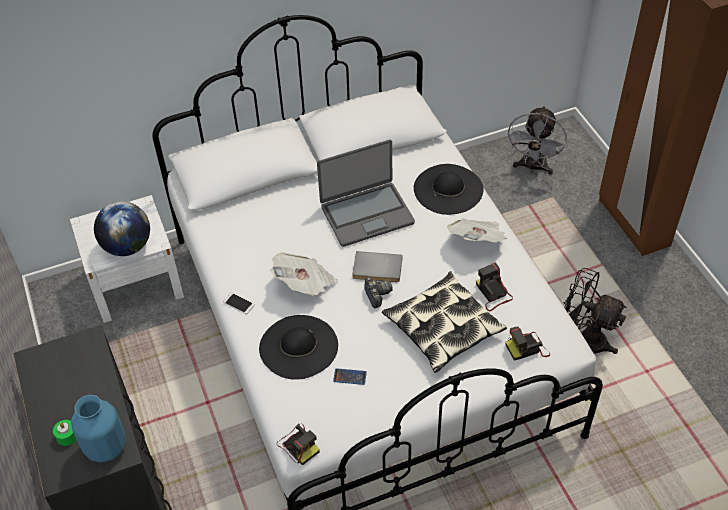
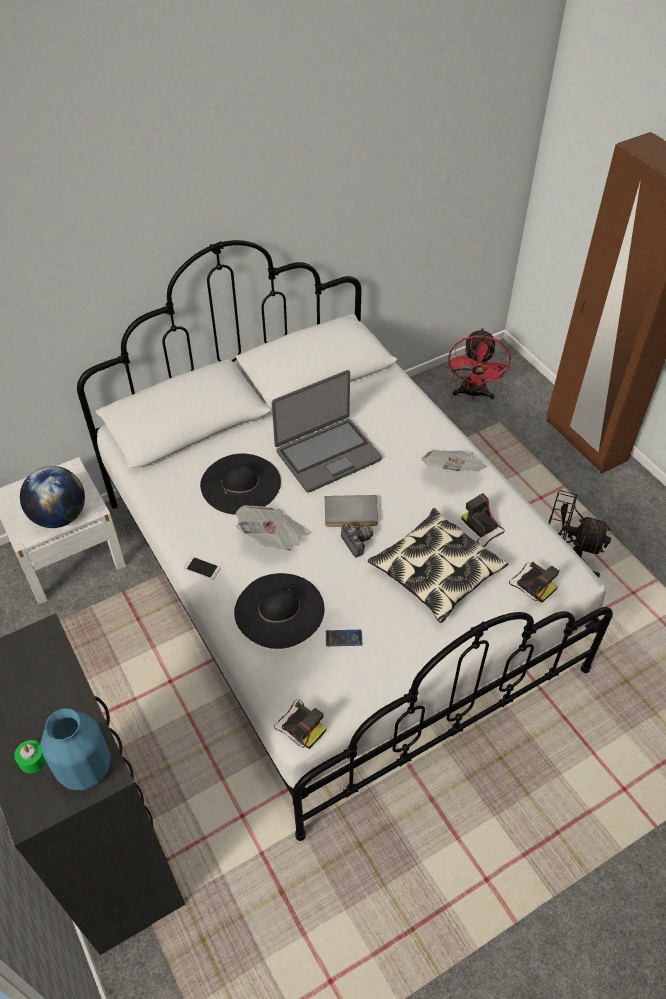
camera: 10 degrees left, 0 degrees up
black hat [414,164,483,215] -> black hat moved to [200,453,281,515]
camera [505,326,550,361] -> camera turned 105 degrees counterclockwise [509,561,560,603]
grey fan [506,106,567,175] -> red fan [448,328,511,400]

